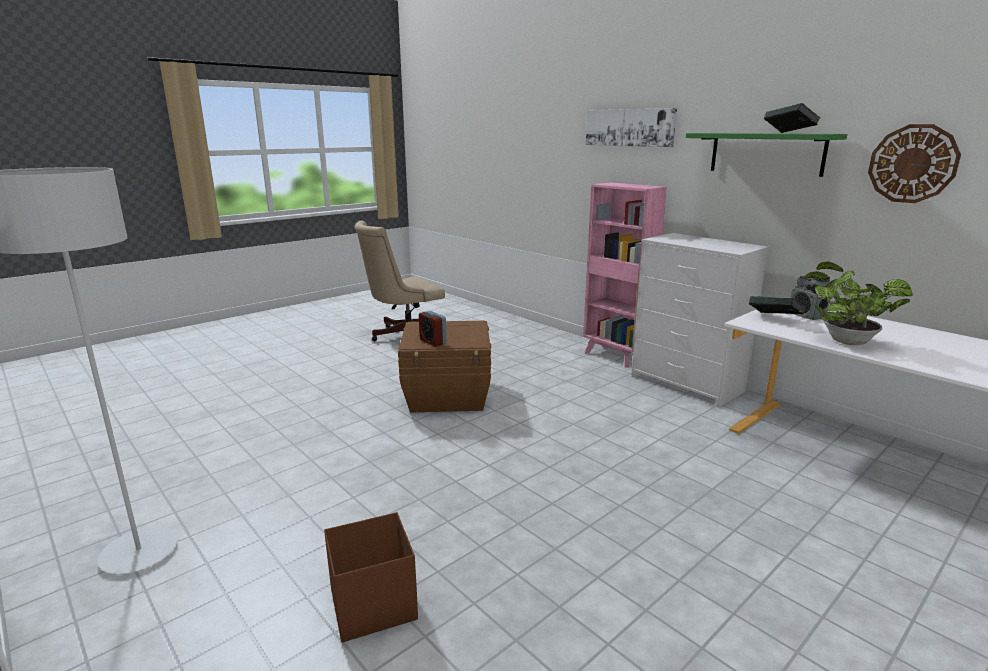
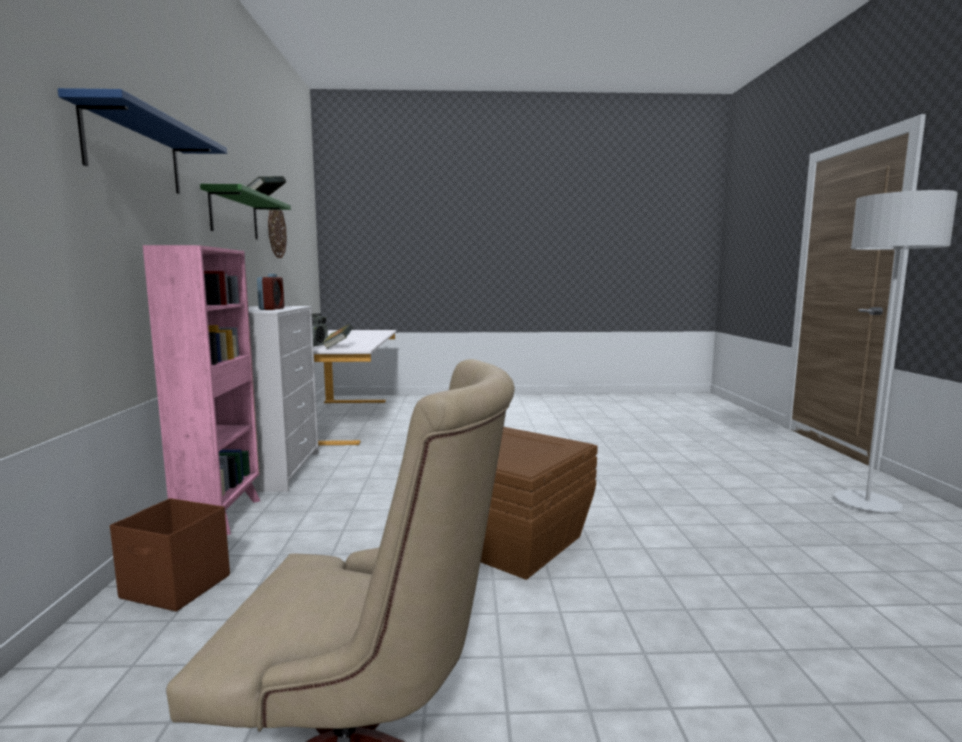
camera: 140 degrees left, 10 degrees down
brown storage box [324,512,418,642] -> brown storage box moved to [110,498,230,612]
alarm clock [419,311,447,347] -> alarm clock moved to [257,274,284,310]
picture [586,108,677,147] -> blue shelf [58,88,227,194]
potted plant [802,261,913,345] -> none

